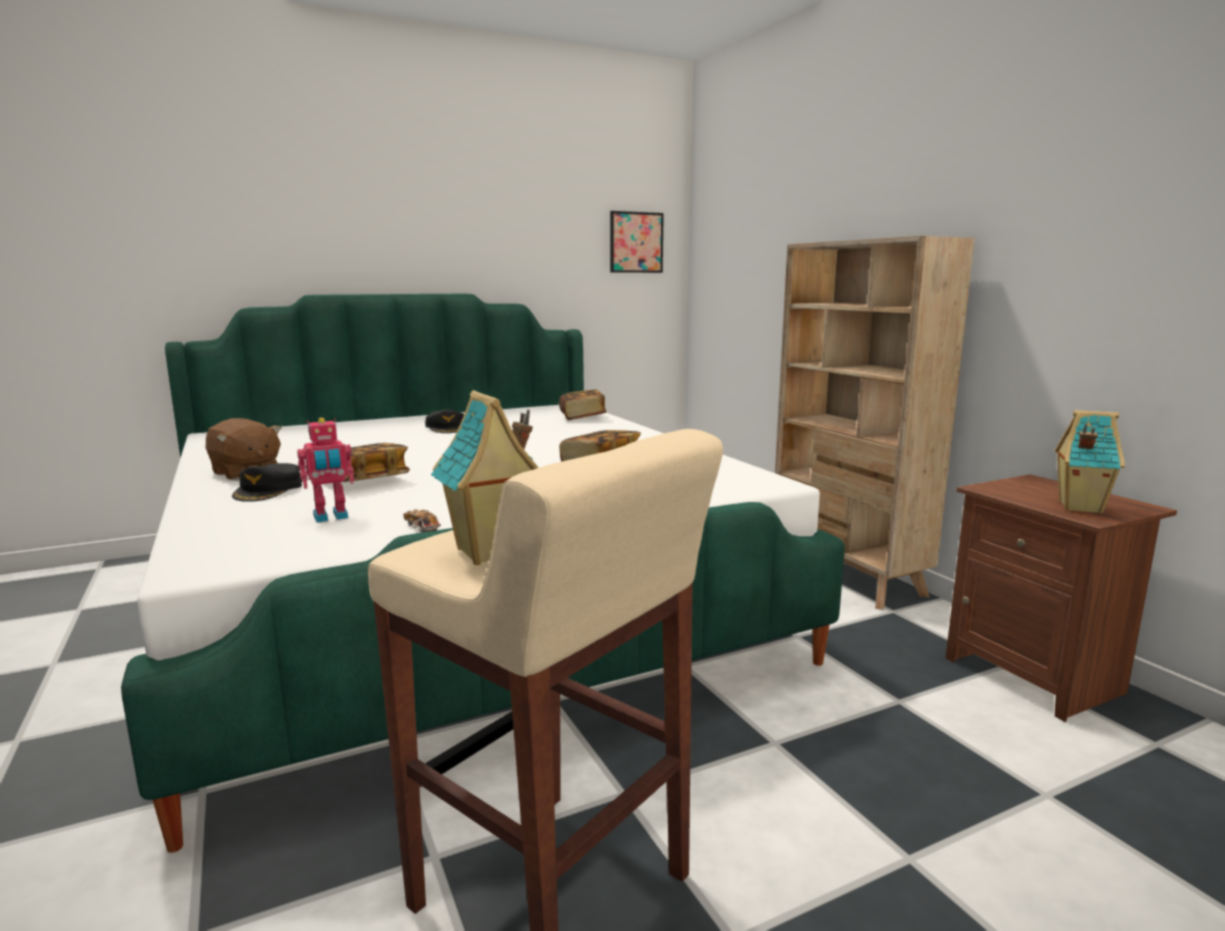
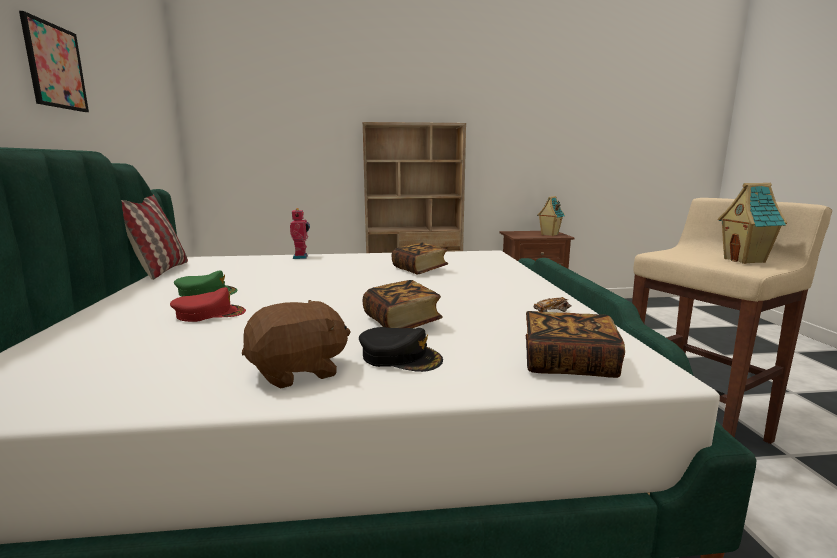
camera: 70 degrees left, 0 degrees up
toy robot [297,418,354,523] -> toy robot moved to [290,208,310,259]
black cap [425,409,464,433] -> green cap [174,270,238,297]
book [559,390,607,420] -> book moved to [526,311,625,378]
picture [610,211,664,273] -> picture moved to [19,11,89,112]
none -> pillow [121,195,188,280]
none -> red cap [170,287,246,322]

